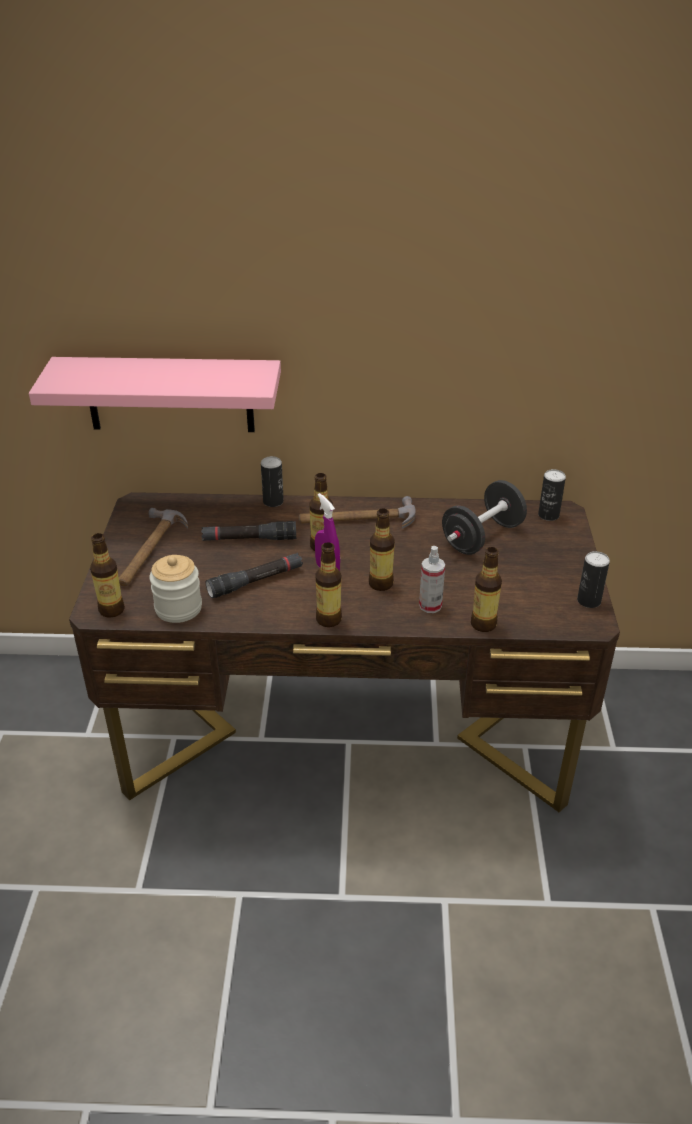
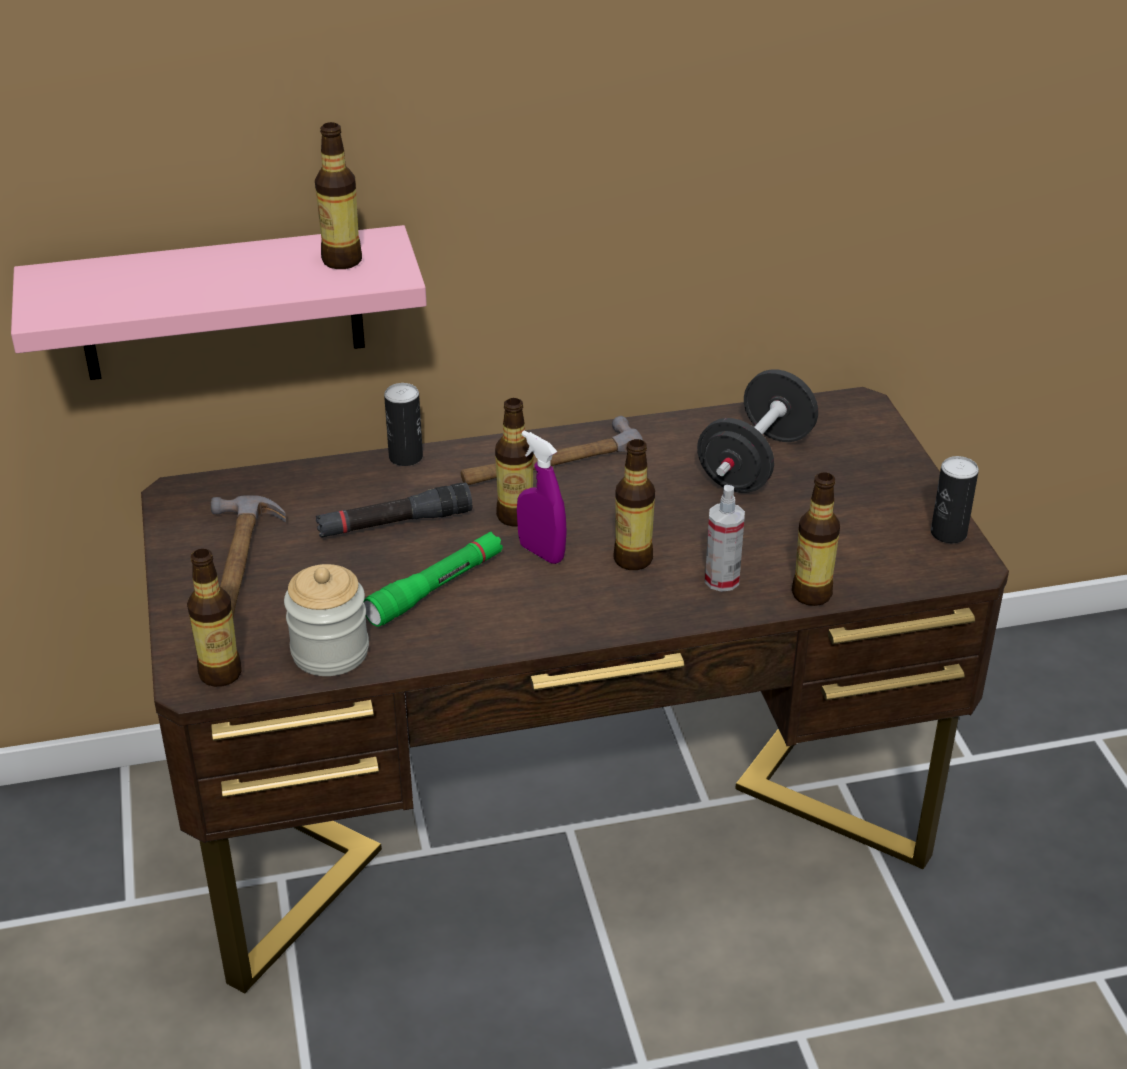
camera: 15 degrees left, 0 degrees up
black flashlight [206,553,303,598] -> green flashlight [364,532,503,627]
bottle [315,543,342,627] -> bottle moved to [315,122,362,269]
can [538,469,566,521] -> none

